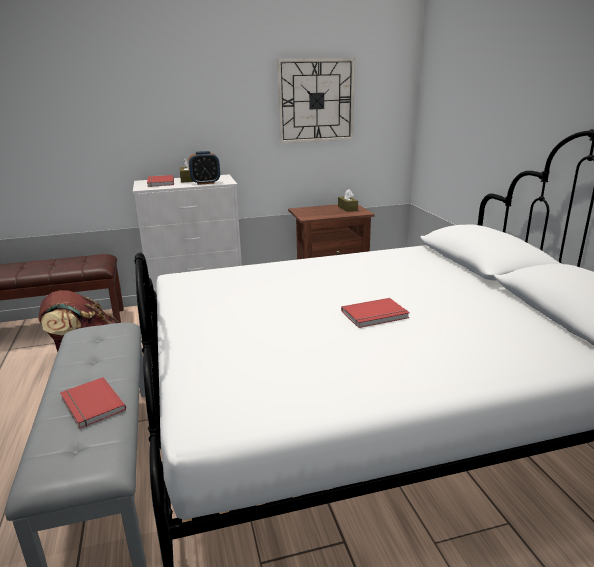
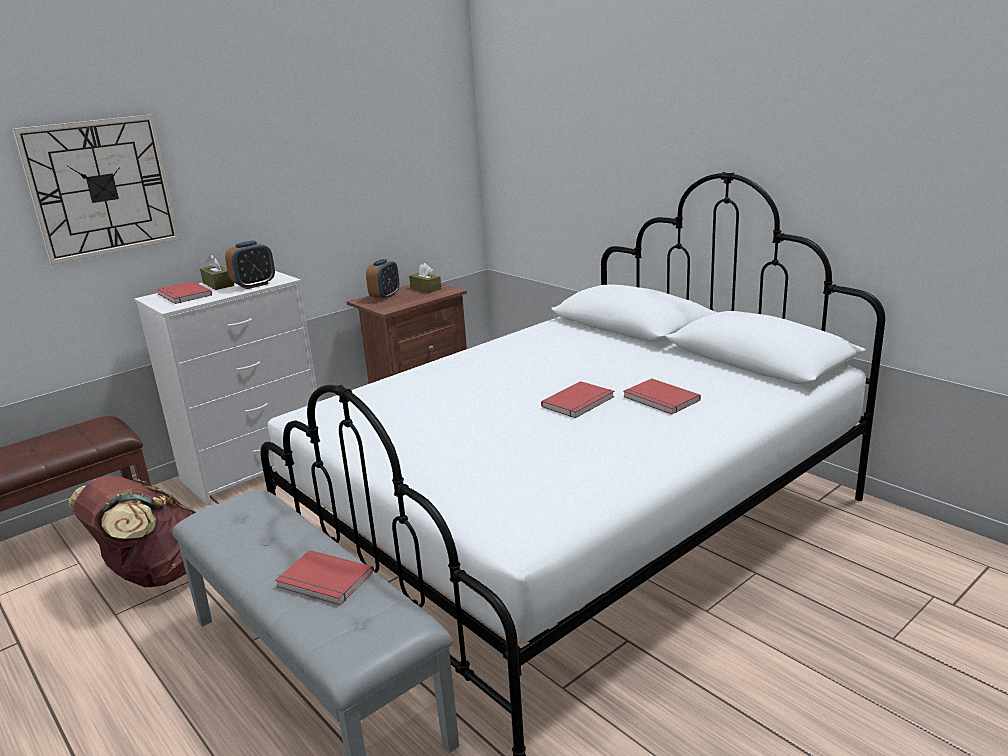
camera: 25 degrees left, 0 degrees up
wall clock [277,58,355,143] -> wall clock moved to [12,114,180,265]
none -> alarm clock [366,259,399,300]
none -> red book [623,378,701,414]

